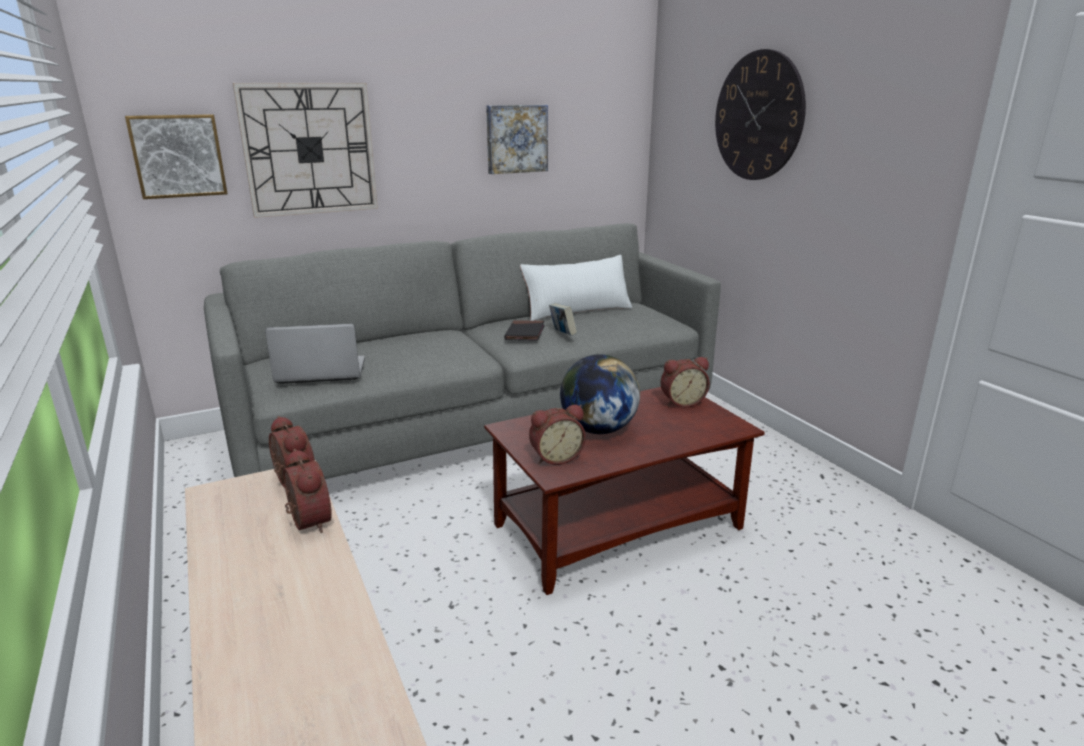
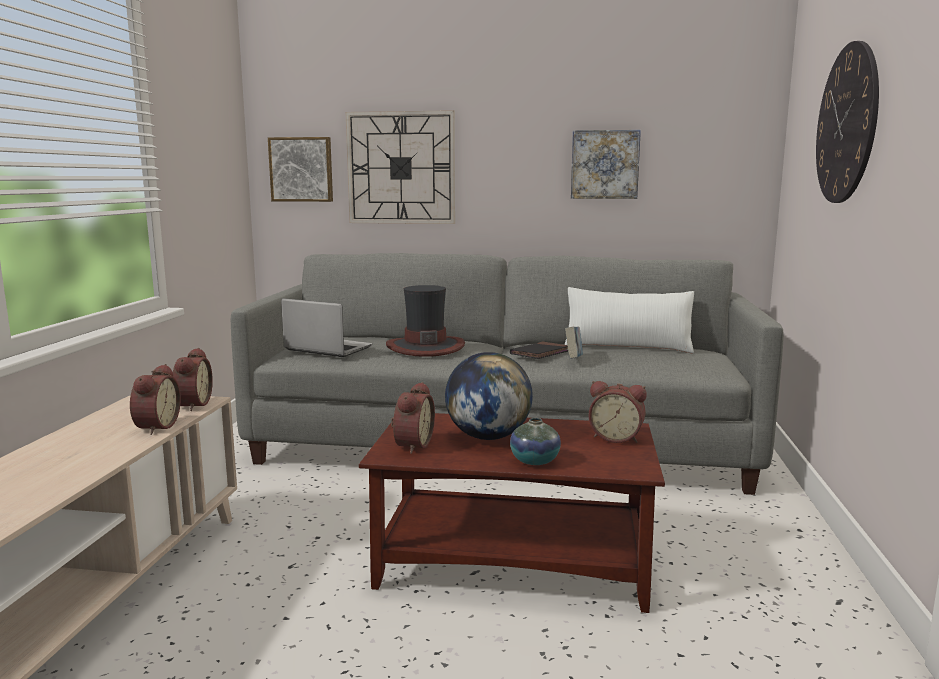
camera: 35 degrees right, 10 degrees down
alarm clock [529,405,586,465] -> alarm clock turned 90 degrees counterclockwise [391,382,435,454]
none -> hat [386,285,465,357]
none -> vase [510,418,561,465]

